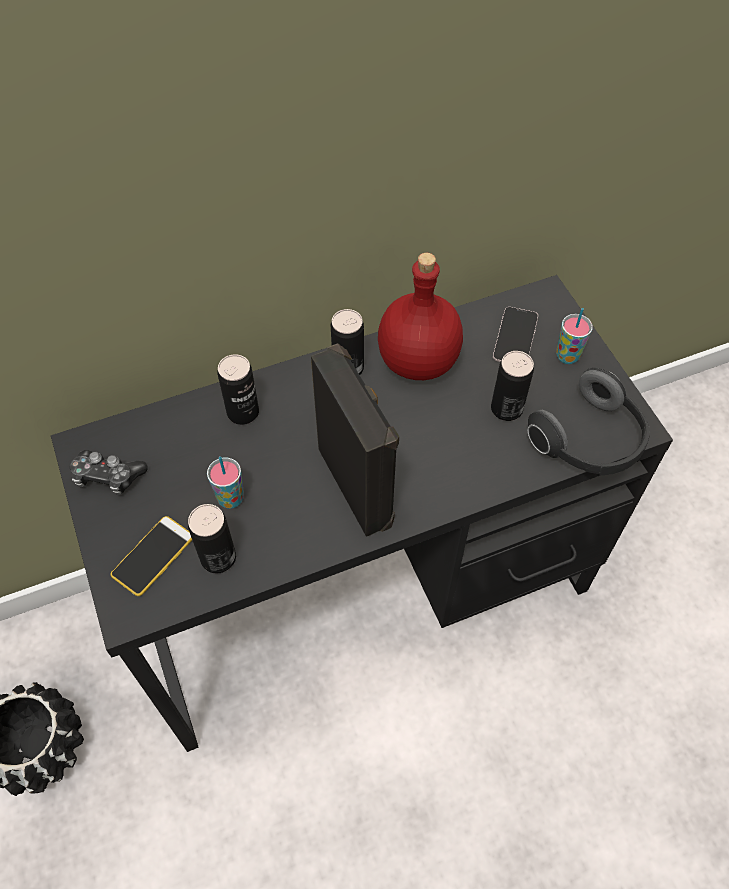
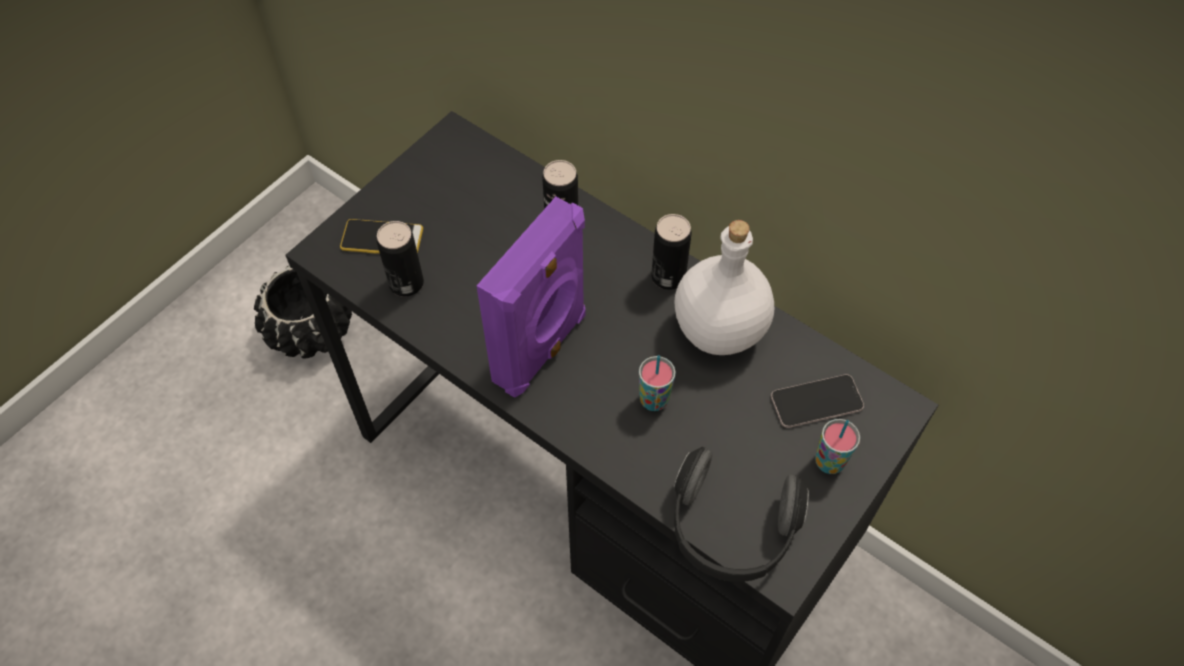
camera: 60 degrees right, 0 degrees up
game controller [70,450,147,495] -> none
cup [207,456,244,509] -> cup moved to [639,355,676,411]
black speaker [311,343,399,537] -> purple speaker [477,197,586,398]
red bottle [378,253,463,380] -> white bottle [675,220,774,355]
can [491,351,534,421] -> none

